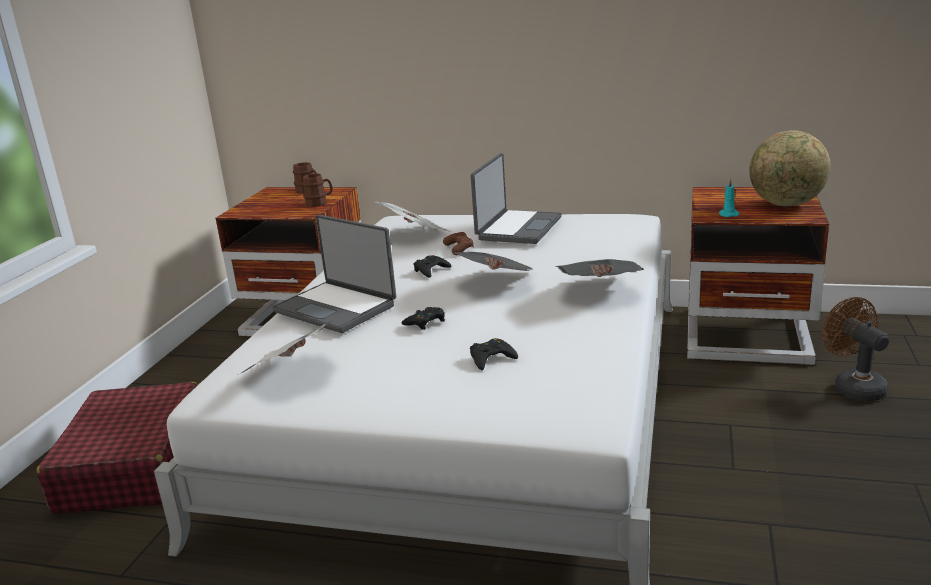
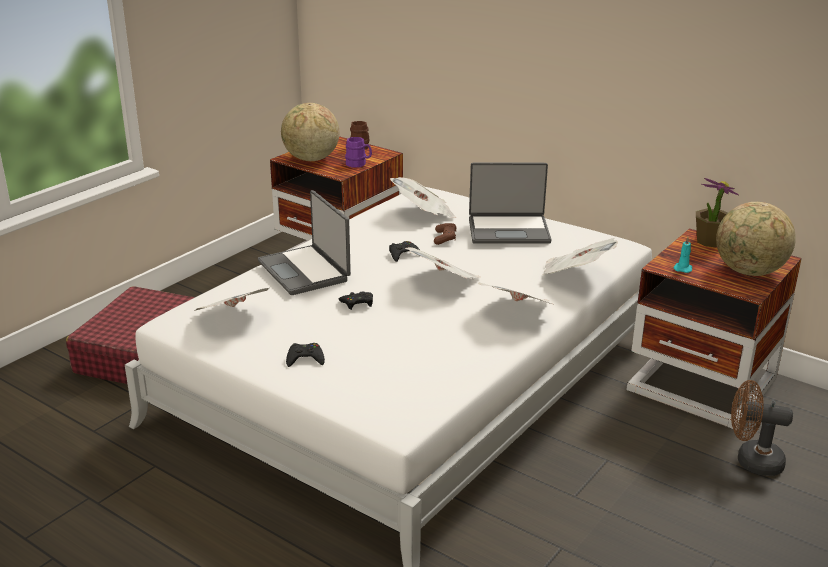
camera: 20 degrees right, 5 degrees up
brown mug [302,173,333,207] -> purple mug [345,137,372,168]
black game controller [470,338,518,370] -> black game controller moved to [286,343,325,367]
laptop [471,153,562,244] -> laptop turned 45 degrees clockwise [469,162,552,244]
brown fan [822,297,890,401] -> brown fan turned 75 degrees counterclockwise [731,380,793,476]
none -> globe [281,103,339,161]
none -> newspaper [542,238,618,275]
none -> potted plant [696,178,739,247]

